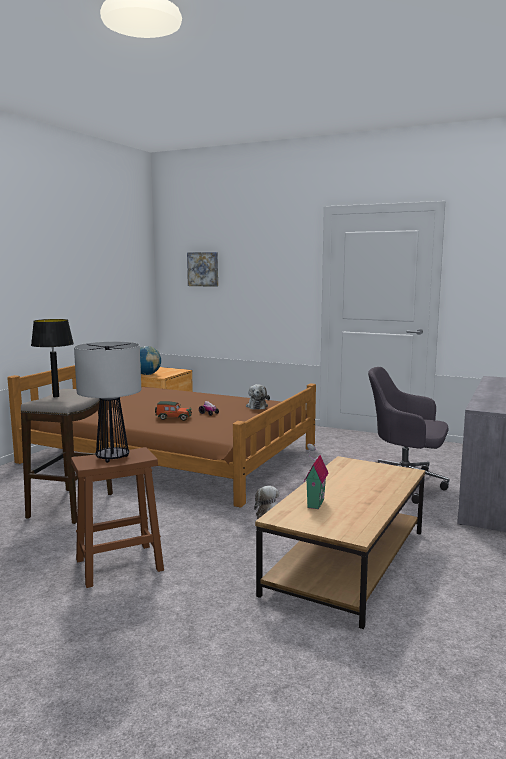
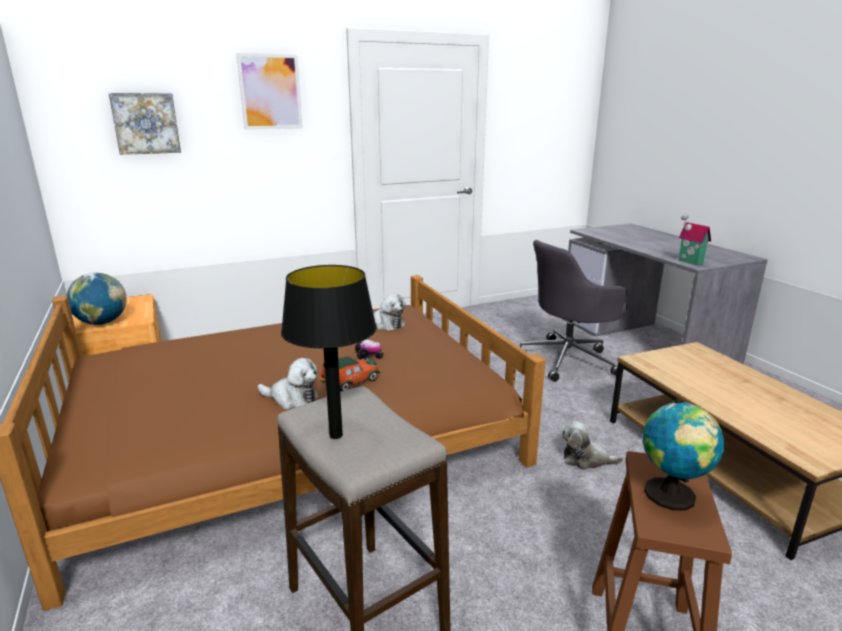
camera: 50 degrees left, 10 degrees up
table lamp [74,342,141,463] -> globe [643,399,724,511]
toy house [304,444,328,509] -> toy house moved to [679,214,711,266]
none -> picture [236,53,302,130]
none -> plush toy [258,358,319,409]

